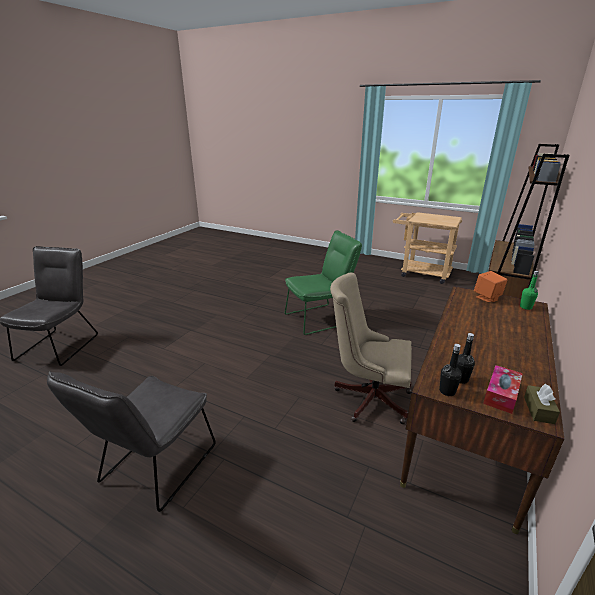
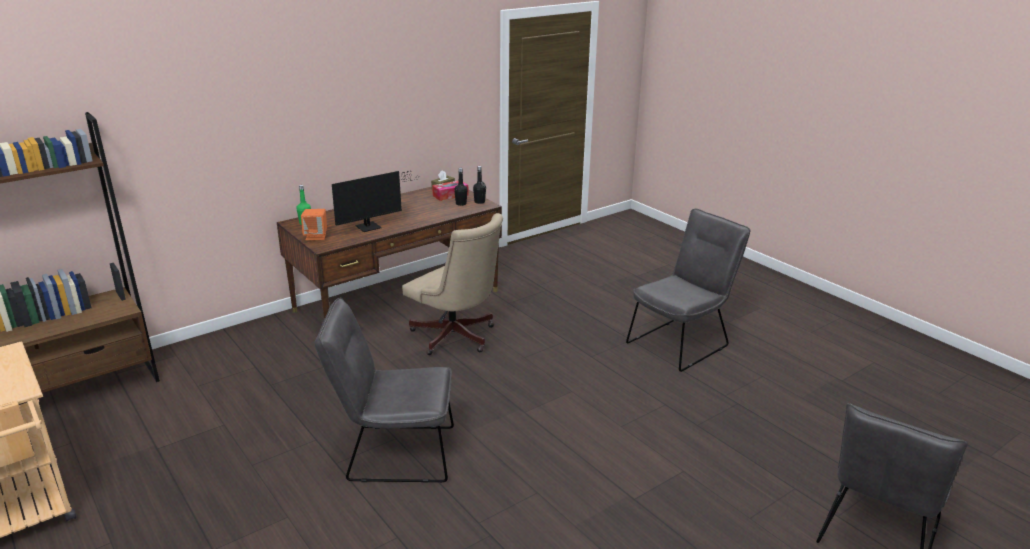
camera: 155 degrees left, 0 degrees up
green chair [285,230,362,335] -> grey chair [315,297,454,482]
none -> monitor [332,171,419,232]

